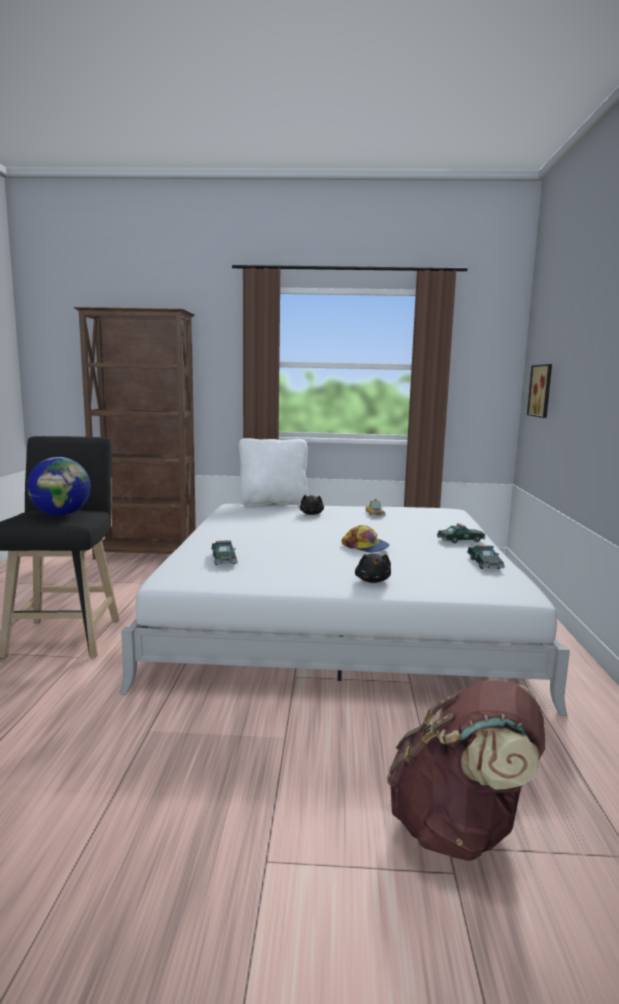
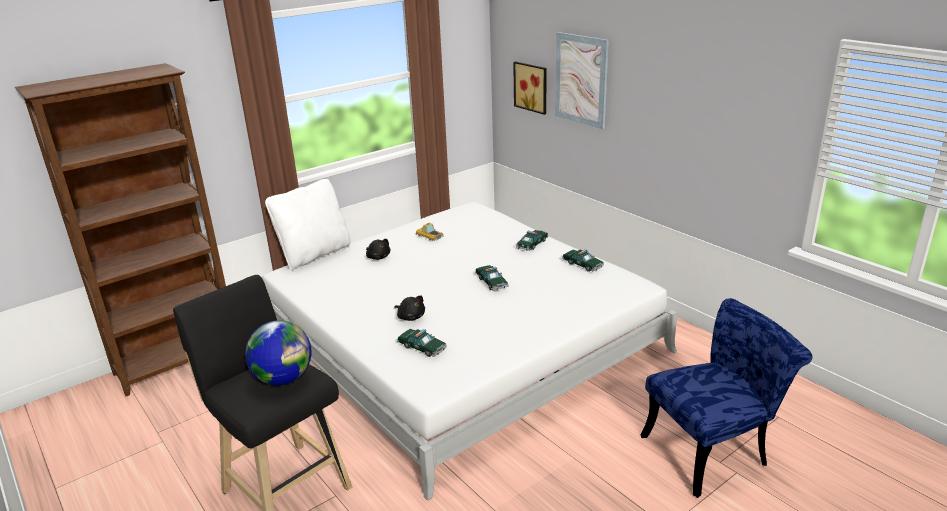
camera: 40 degrees left, 15 degrees up
cap [342,525,390,553] -> toy car [475,265,509,291]
black plush toy [355,553,391,583] -> black plush toy moved to [394,296,425,321]
brown backpack [387,680,545,861] -> blue chair [640,298,813,498]
none -> picture [555,32,609,129]

